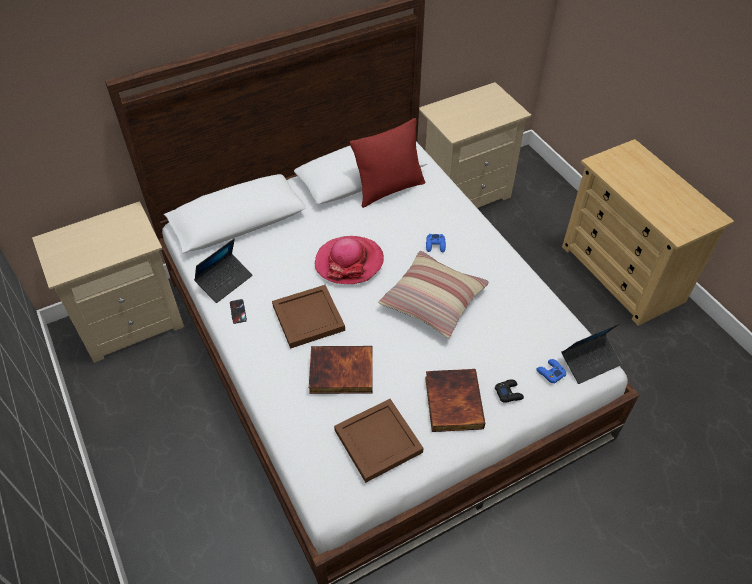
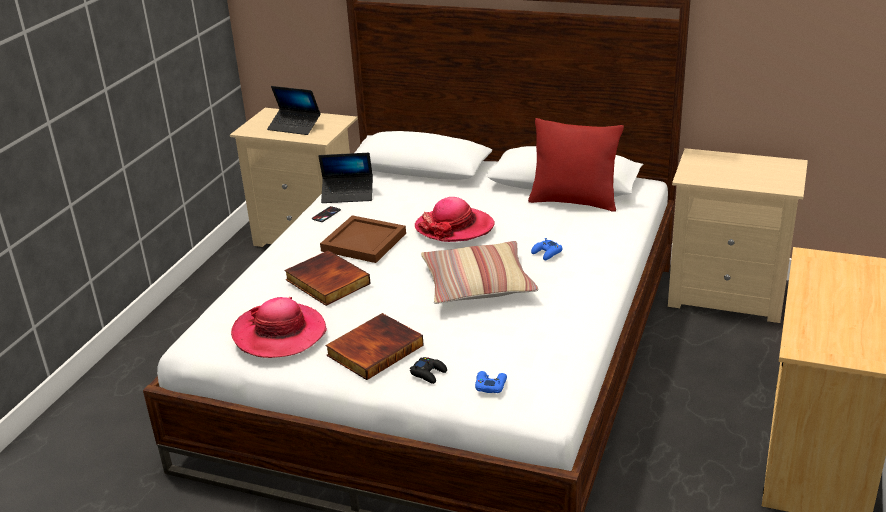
camera: 50 degrees right, 20 degrees down
brown tray [334,399,424,483] -> hat [231,297,327,358]
laptop [561,323,622,384] -> laptop moved to [267,86,321,135]

